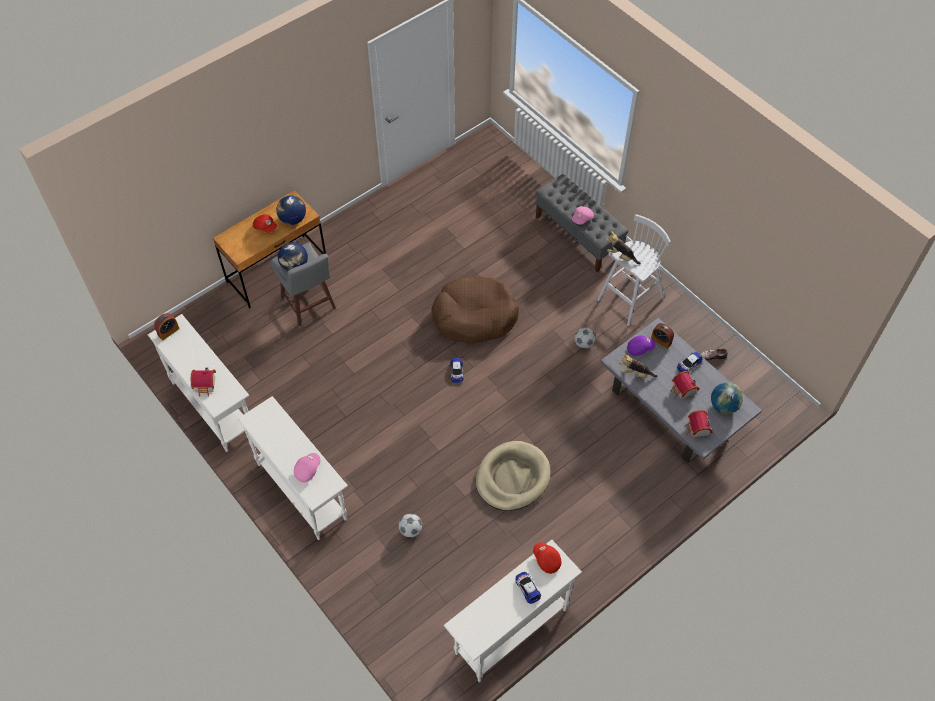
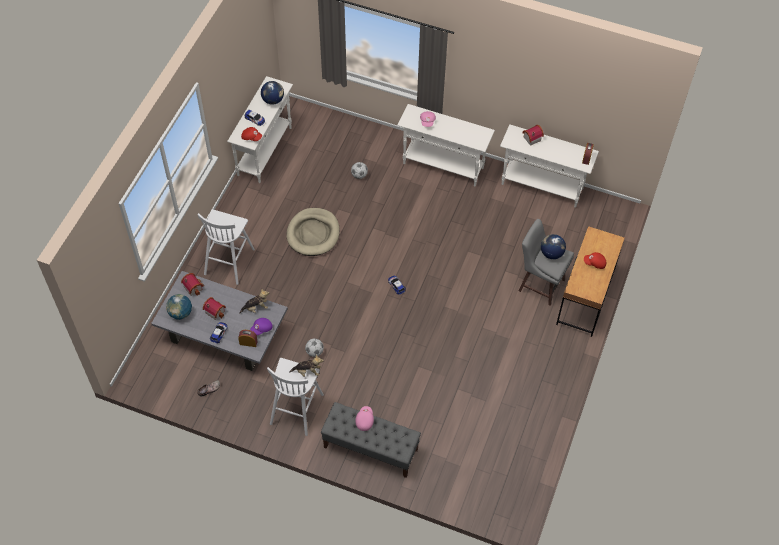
camera: 150 degrees right, 0 degrees up
globe [276,196,306,225] -> globe moved to [261,81,284,105]
brown dog bed [431,275,519,343] -> none
none -> white stool [198,209,255,285]

